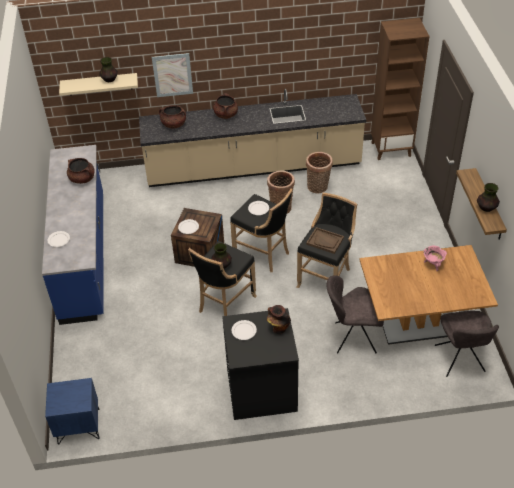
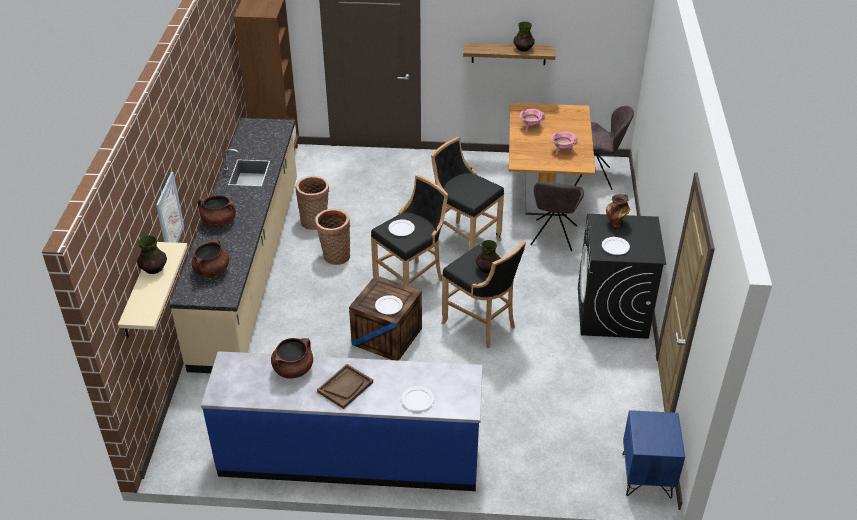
camera: 80 degrees left, 5 degrees down
brown tray [306,227,344,254] -> brown tray moved to [317,364,373,409]
none -> pink cooking pot [551,131,578,155]

